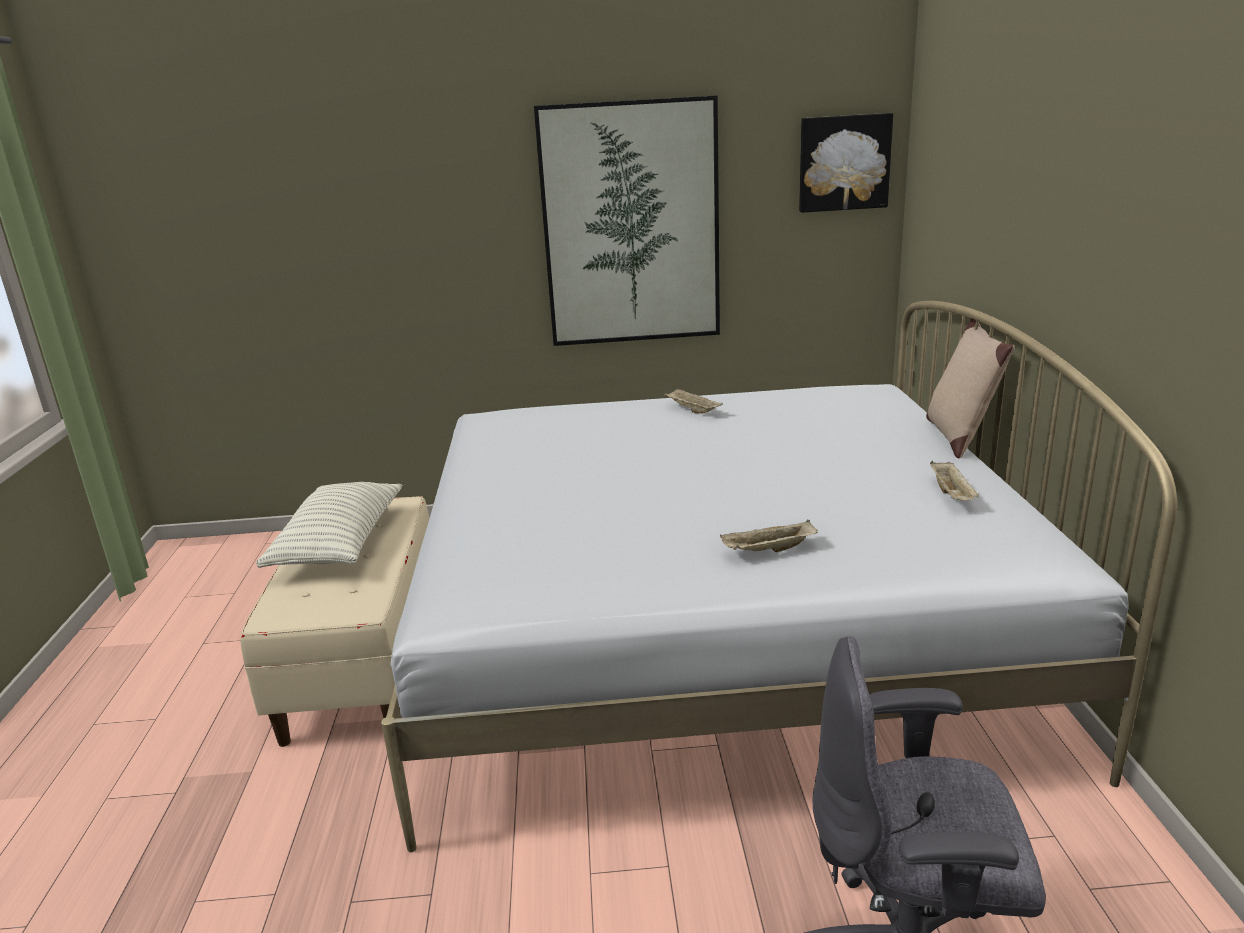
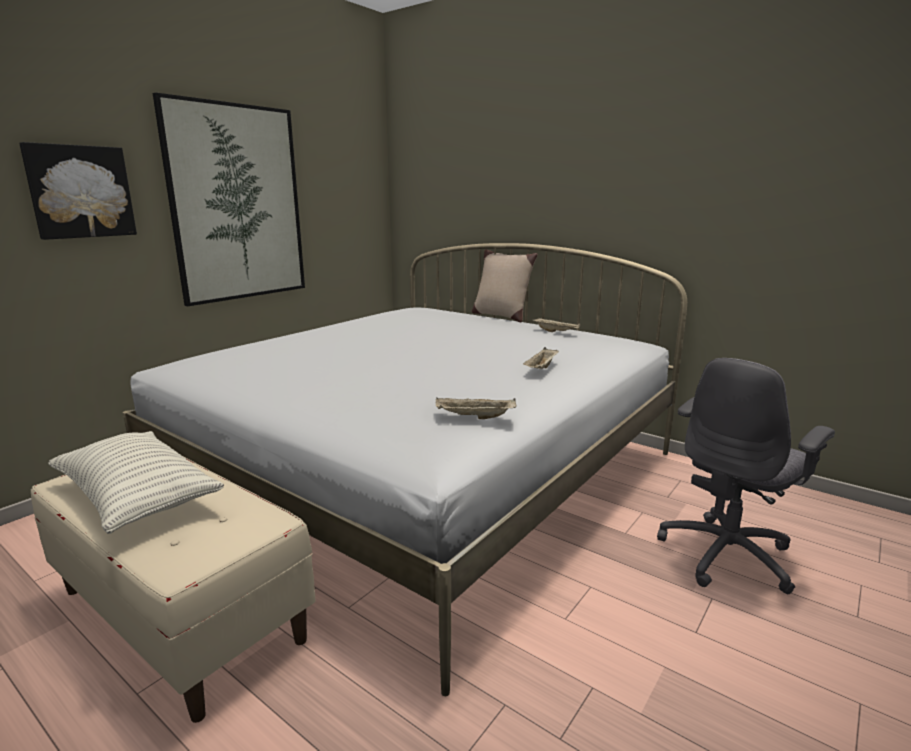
camera: 50 degrees left, 5 degrees down
beige tray [664,388,723,414] -> beige tray moved to [436,398,516,419]
picture [799,113,893,213] -> picture moved to [19,142,137,240]

